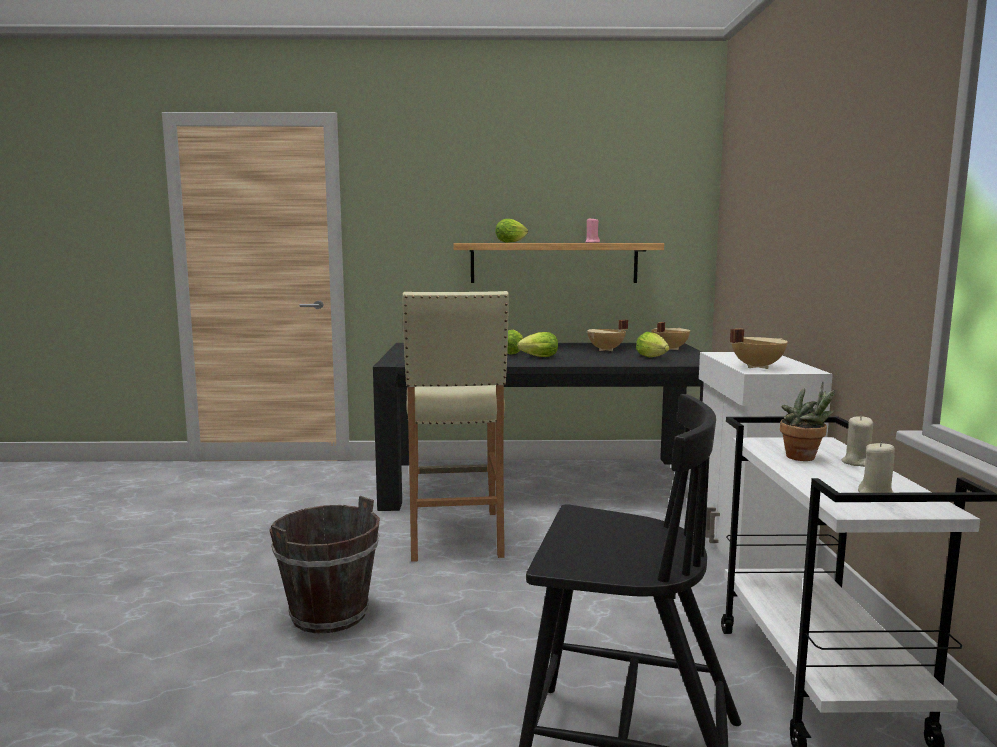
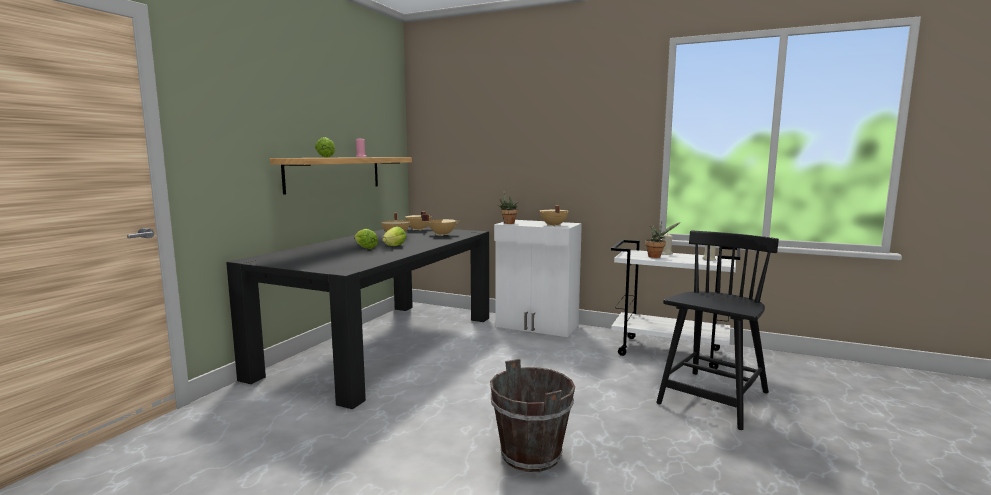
camera: 65 degrees left, 0 degrees up
beige stool [403,291,509,562] -> none
lettuce [636,332,669,357] -> beige cooking pot [422,214,460,236]
none -> potted plant [498,191,518,224]

